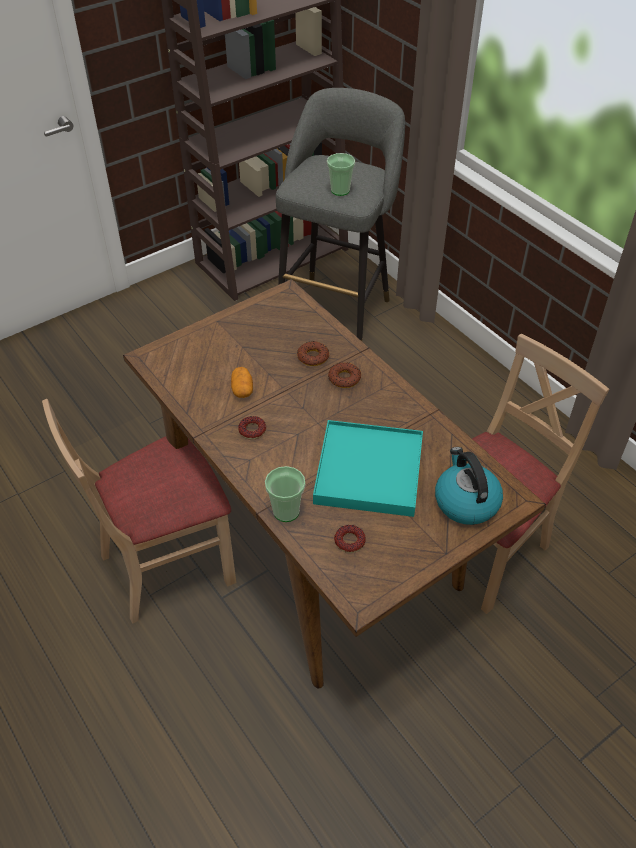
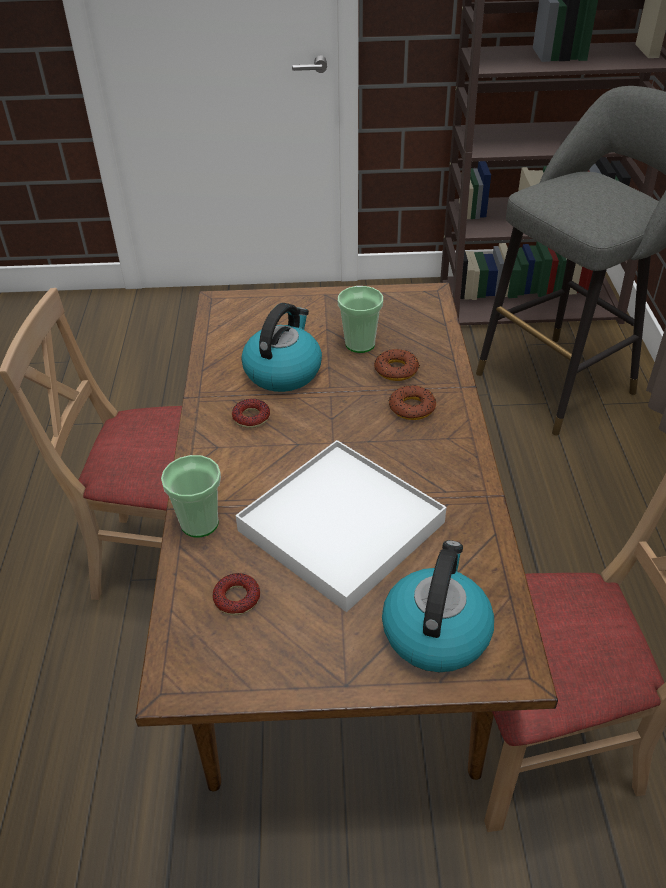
camera: 35 degrees right, 5 degrees down
potato [231,367,253,398] -> kettle [241,303,322,392]
turquoise tray [313,420,423,517] -> white tray [235,440,446,612]
cup [327,153,355,196] -> cup moved to [338,286,383,353]

